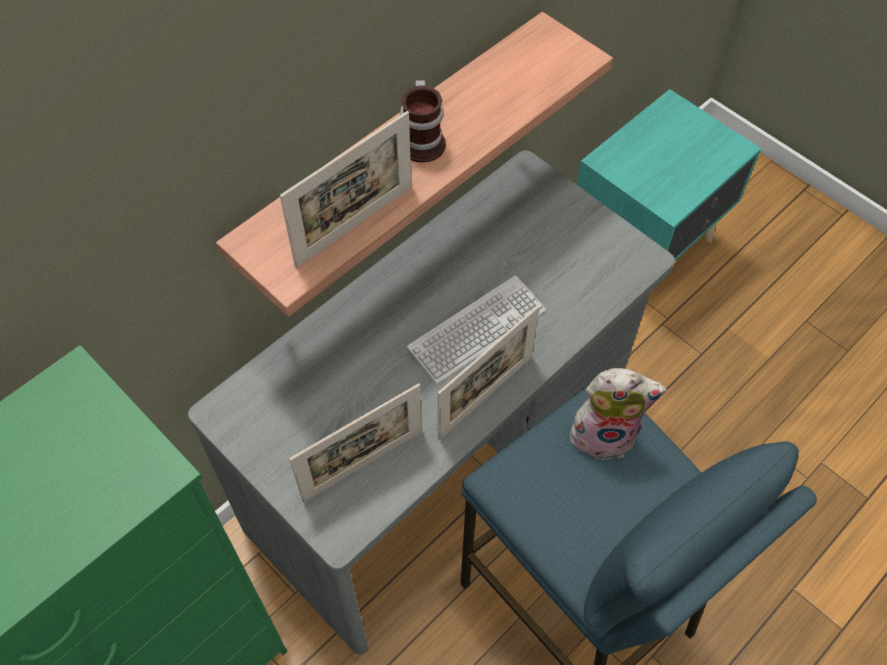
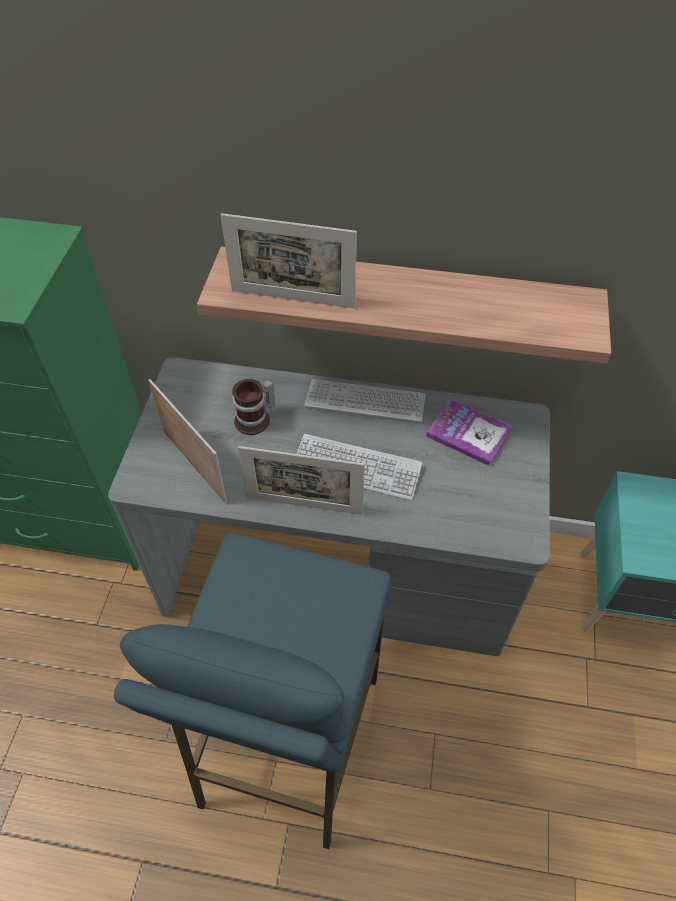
camera: 55 degrees right, 5 degrees down
picture frame [289,383,422,502] -> picture frame turned 150 degrees counterclockwise [148,379,227,504]
mug [400,80,446,163] -> mug moved to [232,379,275,435]
plush toy [570,368,667,460] -> none
none -> keyboard [304,379,425,424]
none -> book [426,399,512,466]

